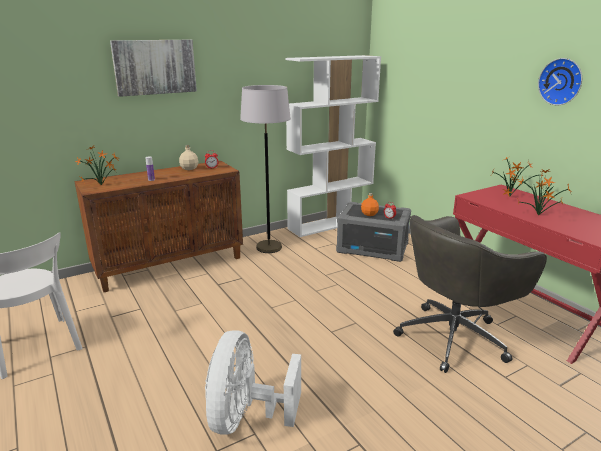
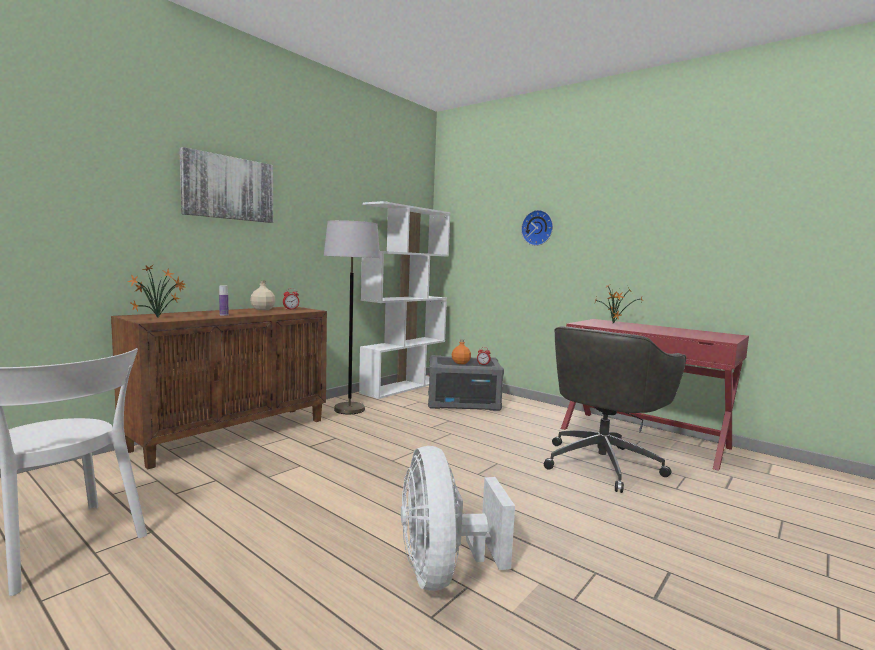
camera: 20 degrees left, 15 degrees down
potted plant [518,169,572,215] -> none
wall clock [538,58,582,105] -> wall clock moved to [521,210,553,246]

